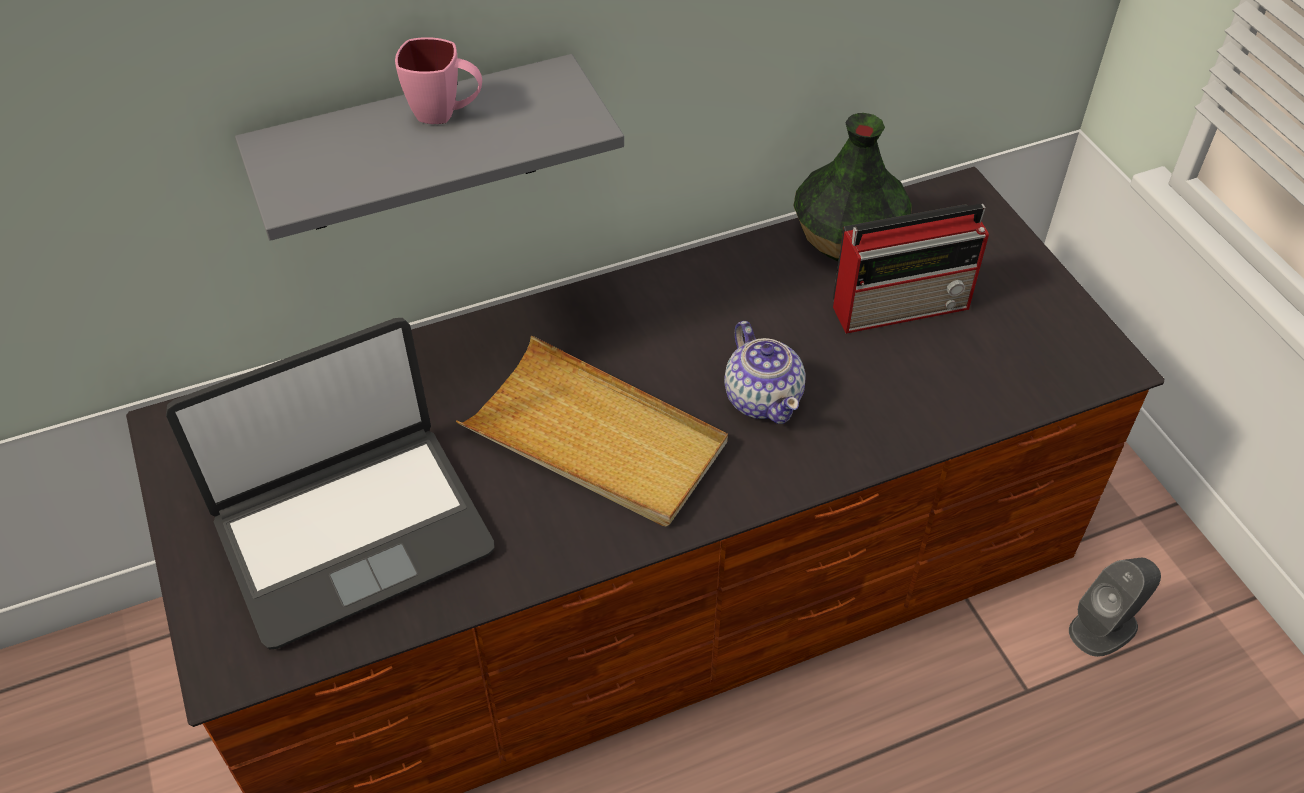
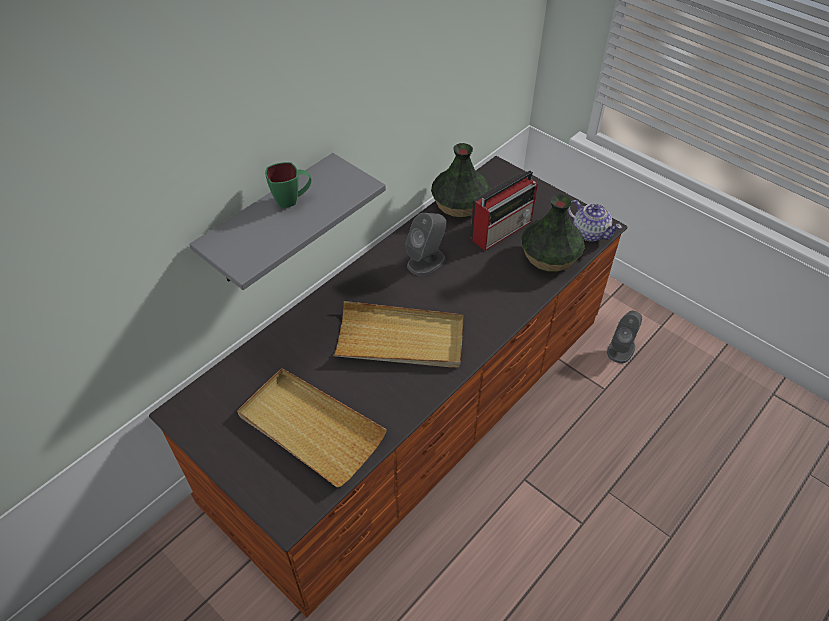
camera: 25 degrees left, 0 degrees up
laptop [166,318,495,650] -> beige tray [237,368,387,488]
pink mug [395,37,482,124] -> green mug [265,162,311,208]
teapot [724,321,806,424] -> teapot moved to [567,200,622,241]
none -> grey speaker [405,213,446,276]
none -> vase [521,194,585,272]

